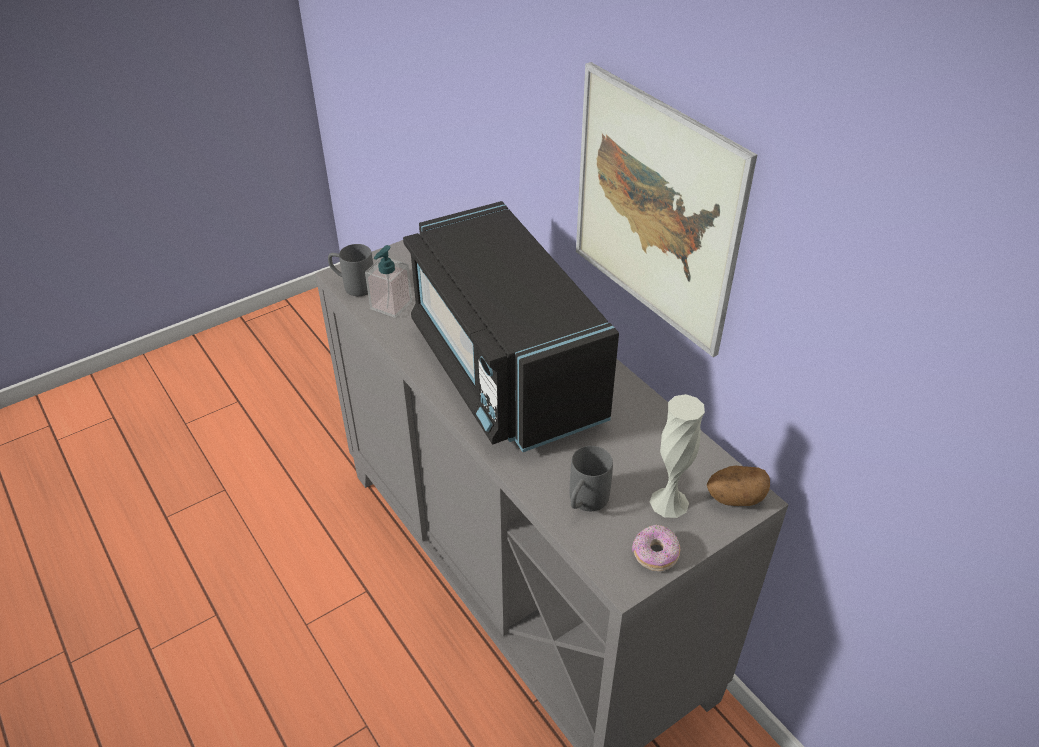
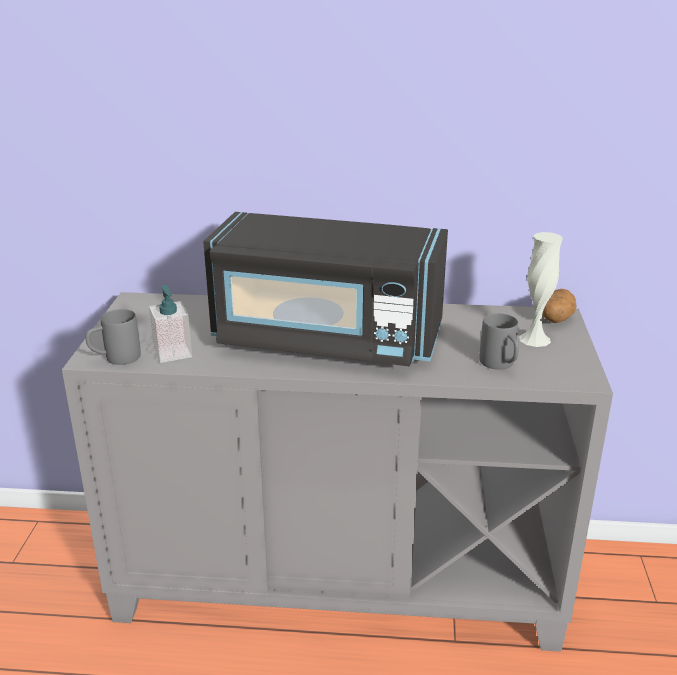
camera: 50 degrees left, 15 degrees down
picture [576,62,757,357] -> none
donut [632,525,681,571] -> none

